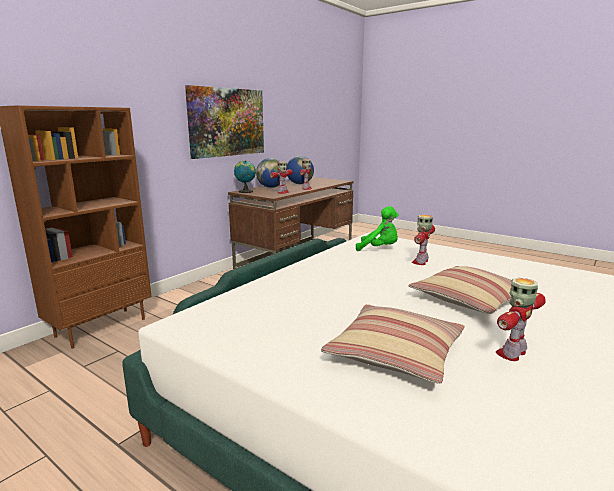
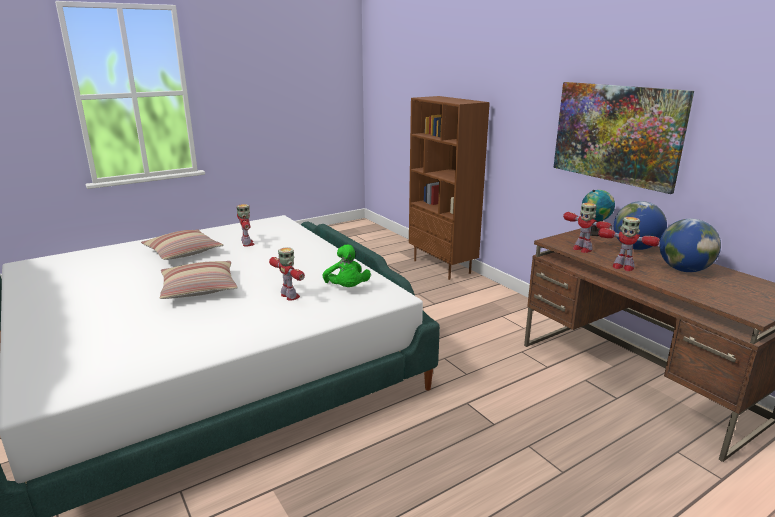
camera: 110 degrees right, 5 degrees up
green plush toy [356,206,399,251] -> green plush toy turned 60 degrees counterclockwise [322,245,371,287]
toy robot [496,278,546,361] -> toy robot moved to [237,204,255,247]

